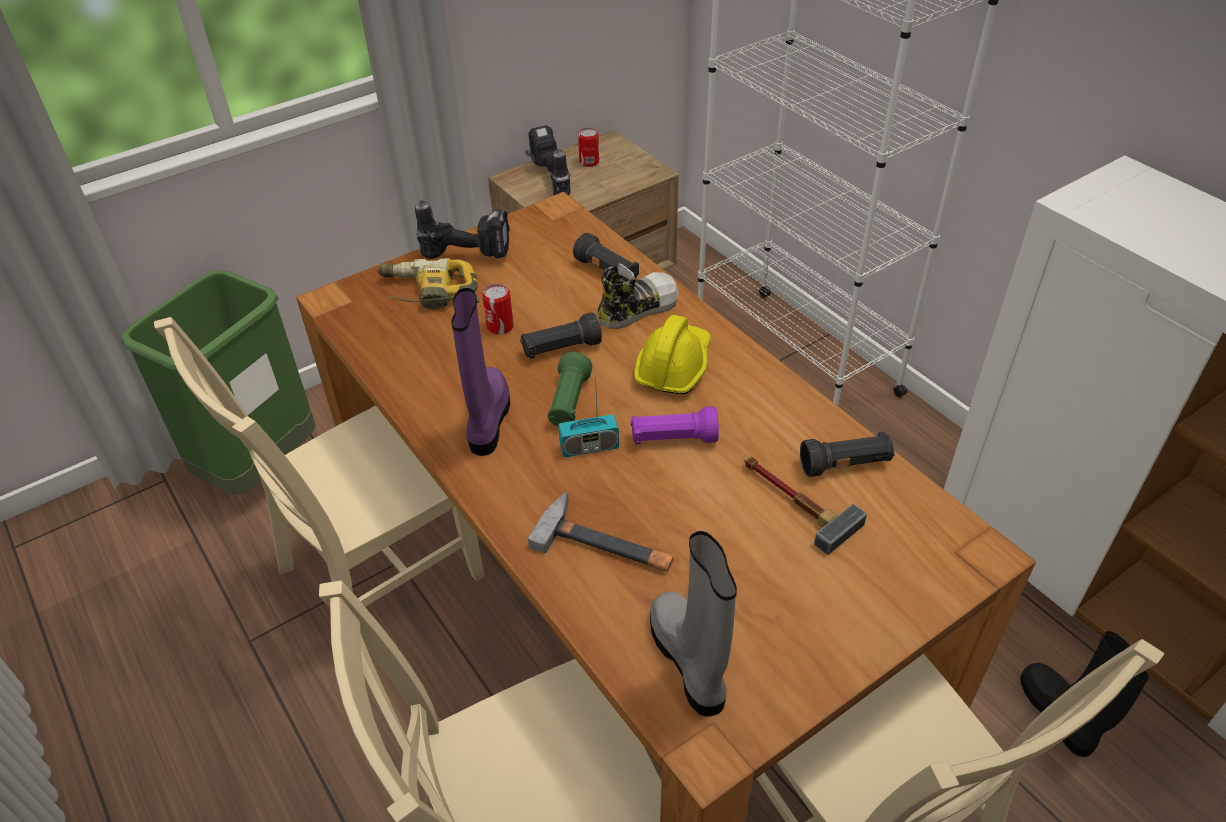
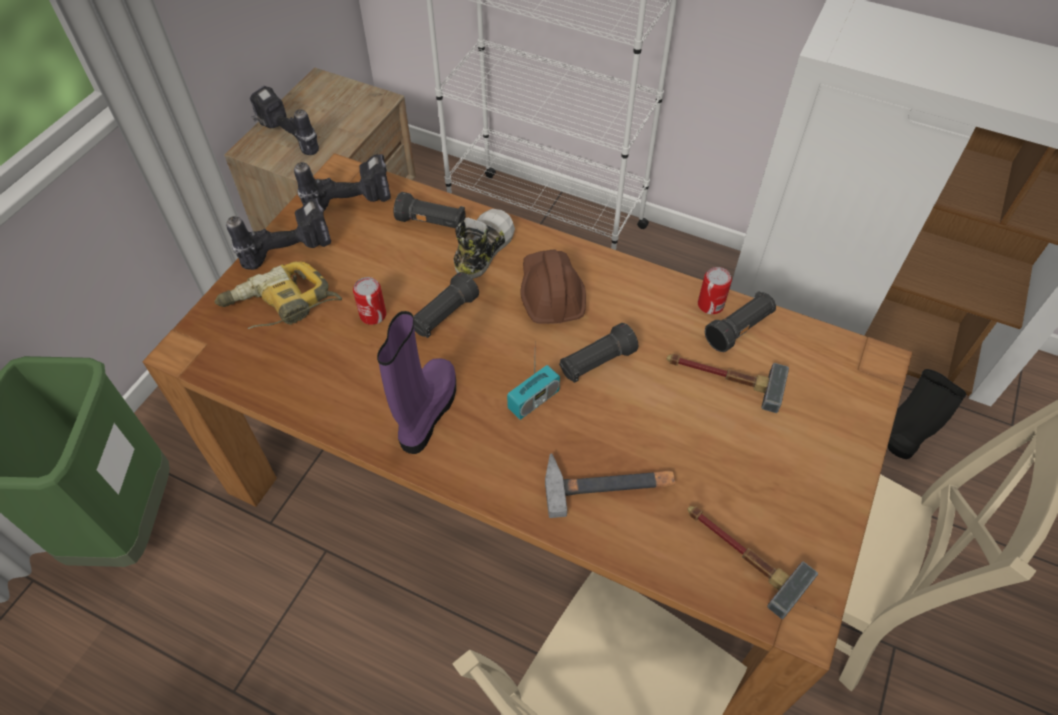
camera: 30 degrees left, 10 degrees up
beige chair [154,317,485,607] -> none
purple boot [451,288,510,456] -> purple boot turned 45 degrees clockwise [377,311,456,454]
green flashlight [548,352,592,426] -> none
can [578,128,599,167] -> can moved to [698,267,732,314]
purple flashlight [630,407,719,445] -> black flashlight [559,323,638,383]
yellow hard hat [634,315,711,394] -> brown hard hat [520,249,586,324]
grey boot [650,531,737,717] -> hammer [687,506,818,619]
none -> power drill [294,154,391,211]

